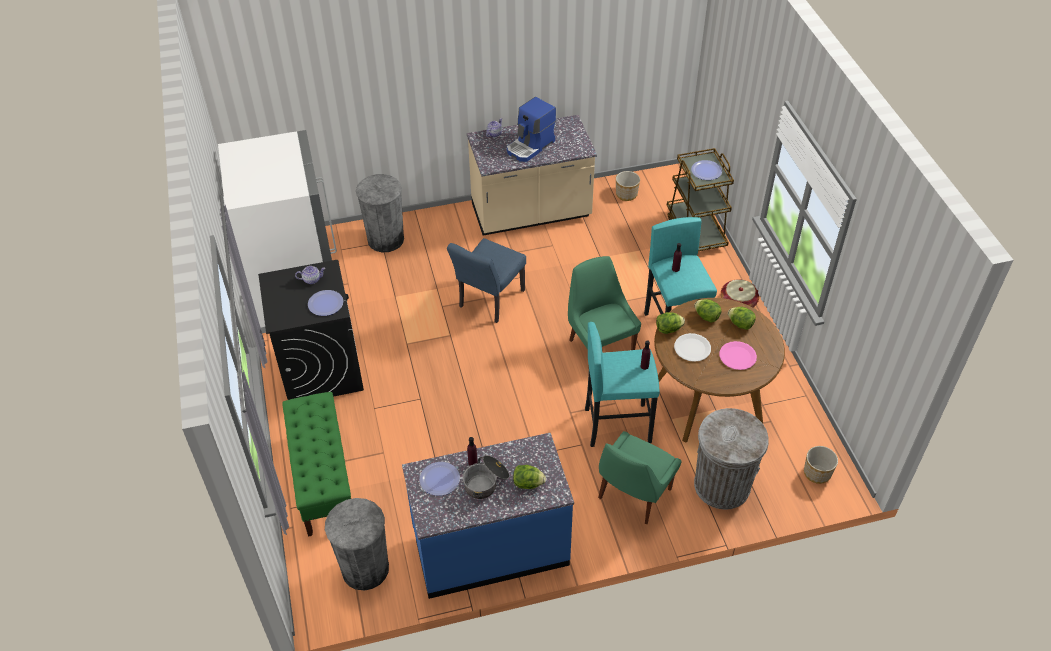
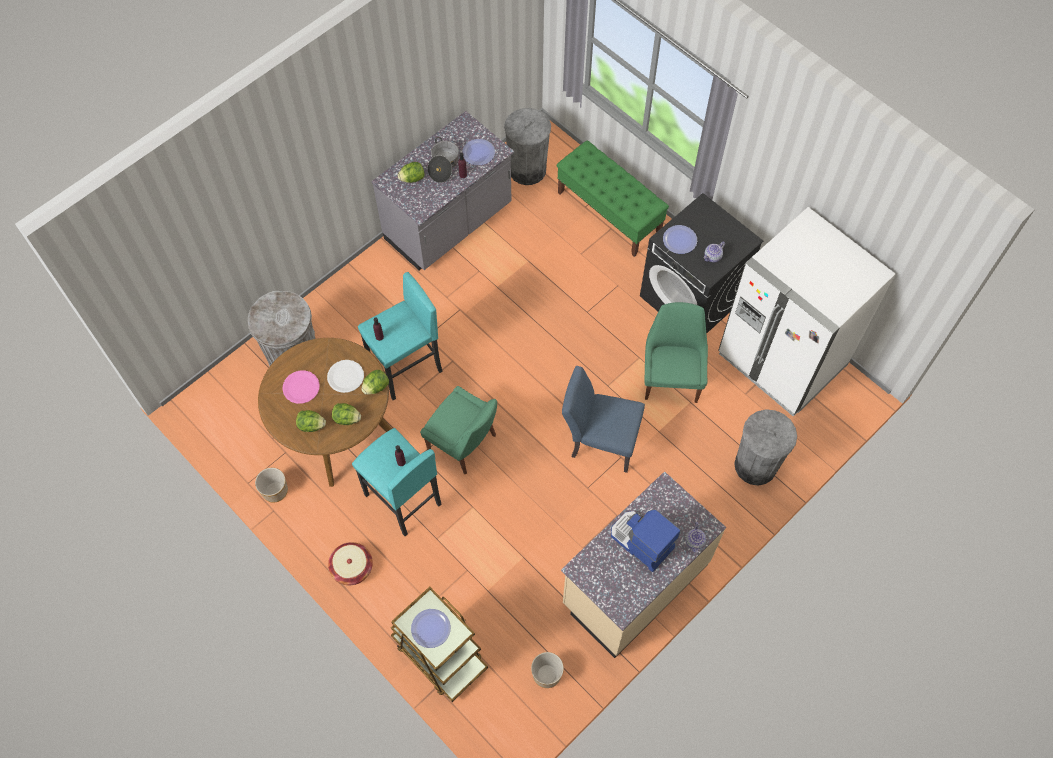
camera: 150 degrees right, 15 degrees up
blue counter [402,433,574,599] -> grey counter [372,111,514,270]
blue chair [447,238,526,323] -> blue chair turned 75 degrees counterclockwise [562,366,645,473]
coffee machine [507,97,556,162] -> coffee machine turned 60 degrees counterclockwise [611,509,681,572]
green chair [598,431,682,524] -> green chair moved to [645,302,708,403]
planter [804,446,838,484] -> planter moved to [255,468,288,503]

